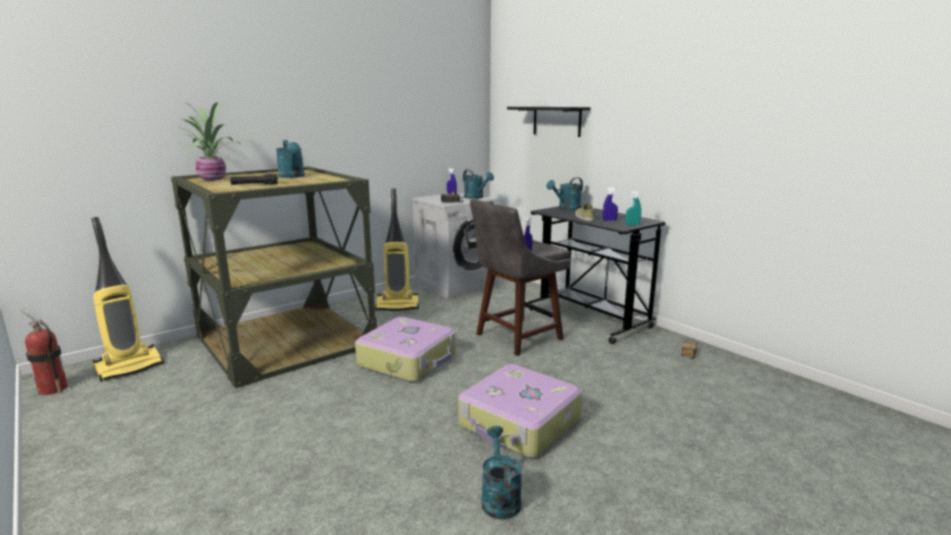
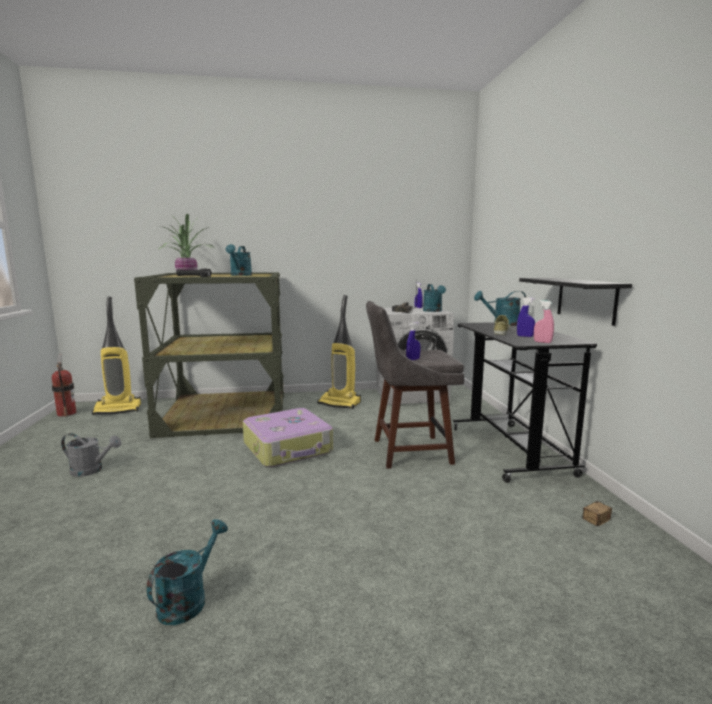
camera: 30 degrees right, 5 degrees down
suitcase [458,364,582,458] -> none
black shelf [507,107,590,137] -> black shelf moved to [519,278,632,326]
turquoise spray bottle [625,191,641,226] -> pink spray bottle [534,300,554,343]
none -> grey watering can [61,433,121,477]

